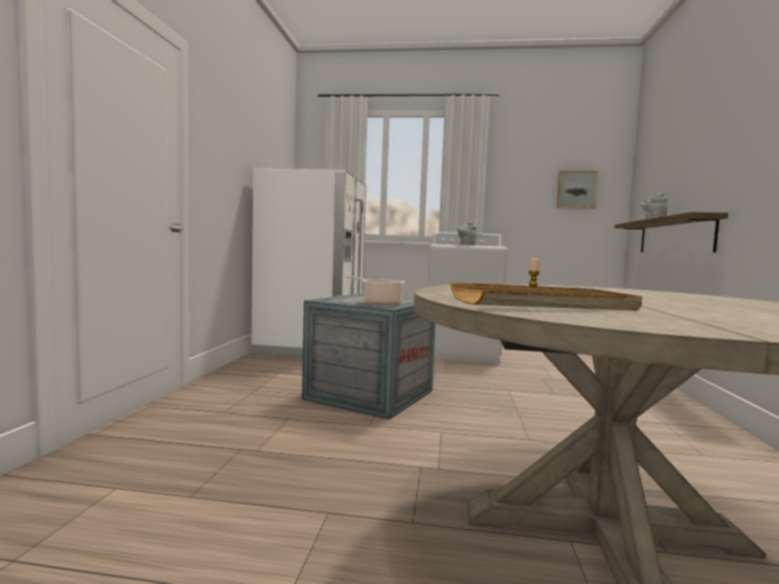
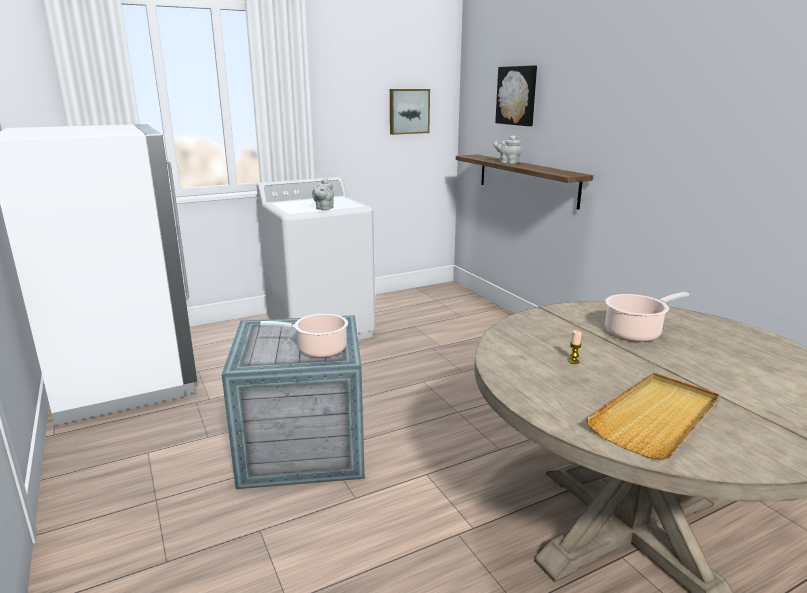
camera: 35 degrees left, 15 degrees up
none -> picture [495,65,537,126]
none -> cooking pot [605,292,689,342]

